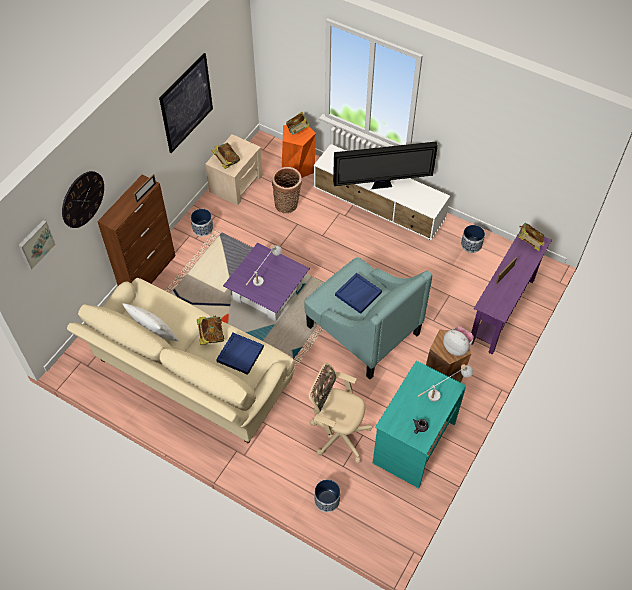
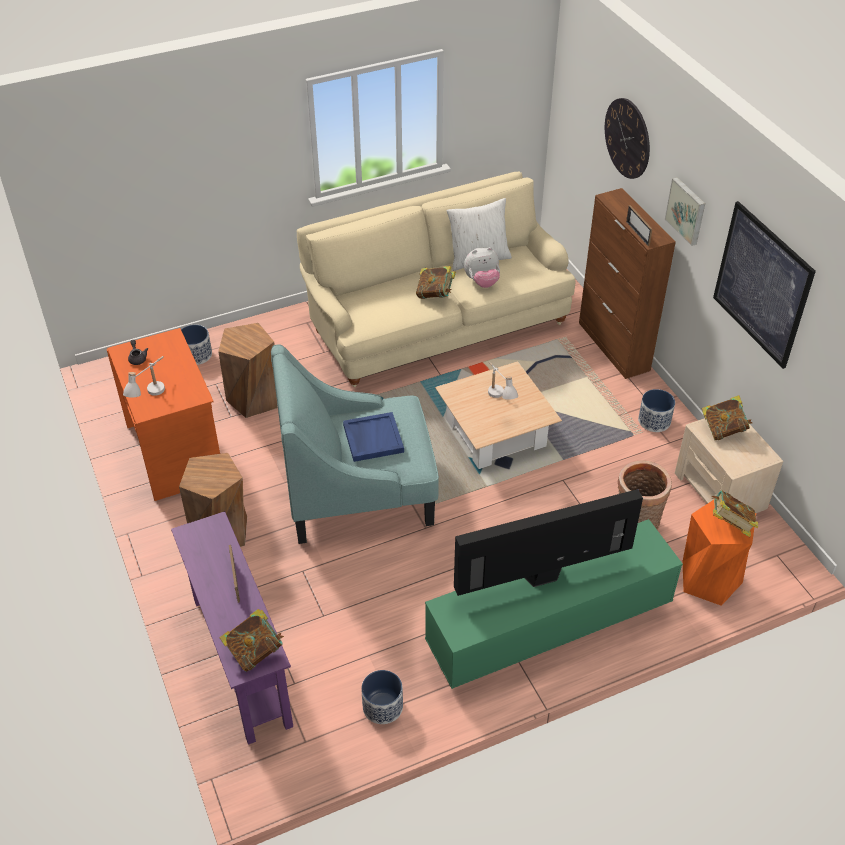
camera: 125 degrees right, 10 degrees down
picture [18,220,56,270] -> picture moved to [665,177,705,246]
blue tray [216,333,264,375] -> none
purple coffee table [223,243,310,322] -> beige coffee table [435,361,562,469]
beige office chair [309,363,372,463] -> brown stool [218,323,278,418]
white tv stand [314,144,450,240] -> green tv stand [425,519,683,689]
television [333,142,438,189] -> television turned 45 degrees clockwise [454,489,643,596]
turquoise desk [373,361,466,488] -> orange desk [107,328,220,501]
plush toy [443,326,474,356] -> plush toy moved to [464,247,500,288]

